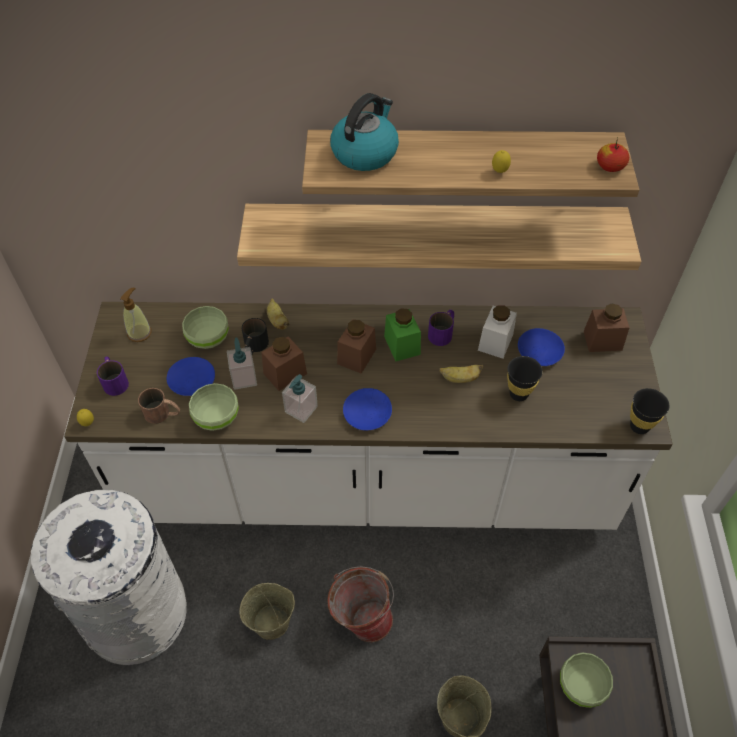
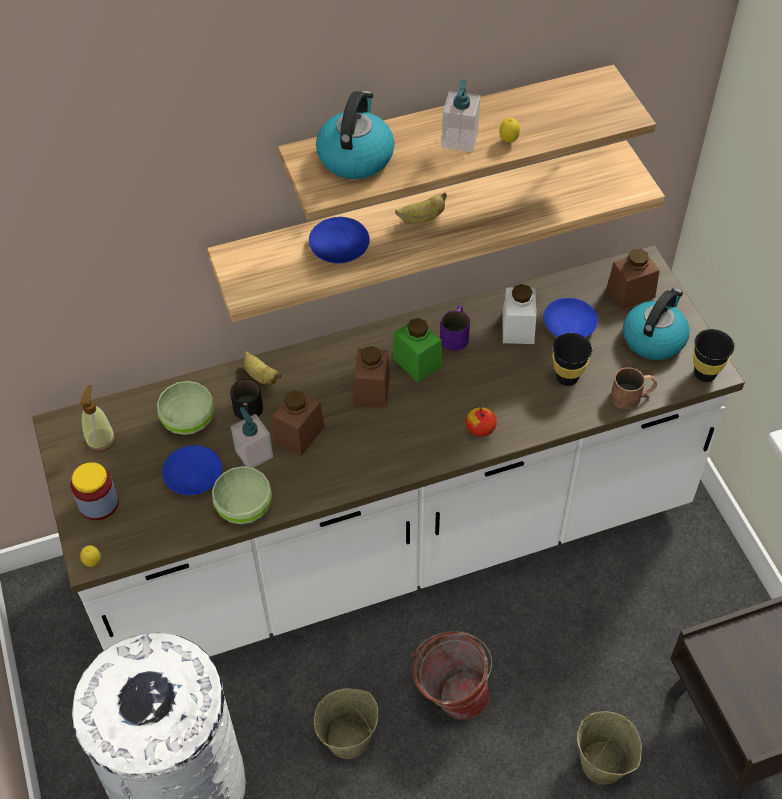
camera: 20 degrees left, 0 degrees up
purple mug [97,356,129,396] -> jar [71,462,119,520]
brown mug [138,388,180,424] -> brown mug moved to [611,367,657,409]
soap dispenser [282,374,318,423] -> soap dispenser moved to [442,80,480,152]
blue plate [343,388,392,430] -> blue plate moved to [309,217,370,263]
banana [439,365,484,383] -> banana moved to [395,192,447,224]
green bowl [560,652,613,708] -> none
apple [597,138,629,172] -> apple moved to [466,407,497,436]
none -> kettle [623,288,690,360]

